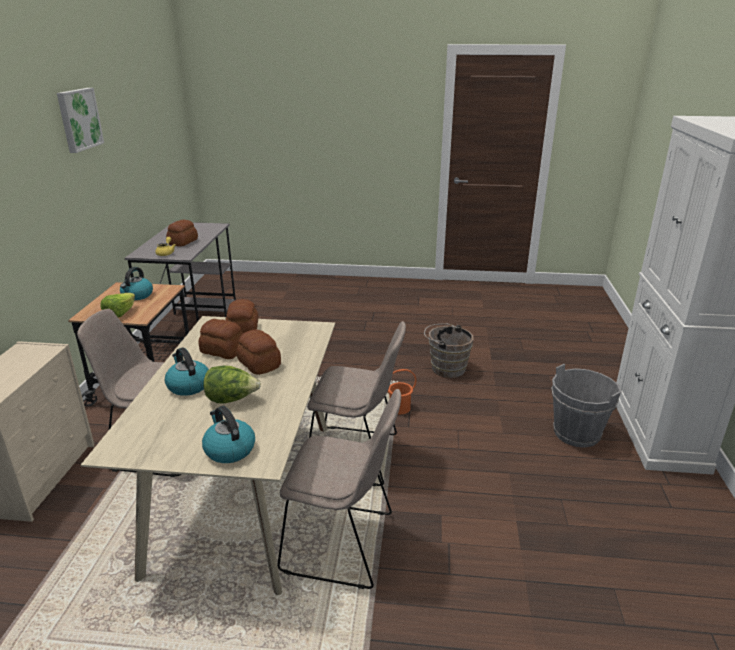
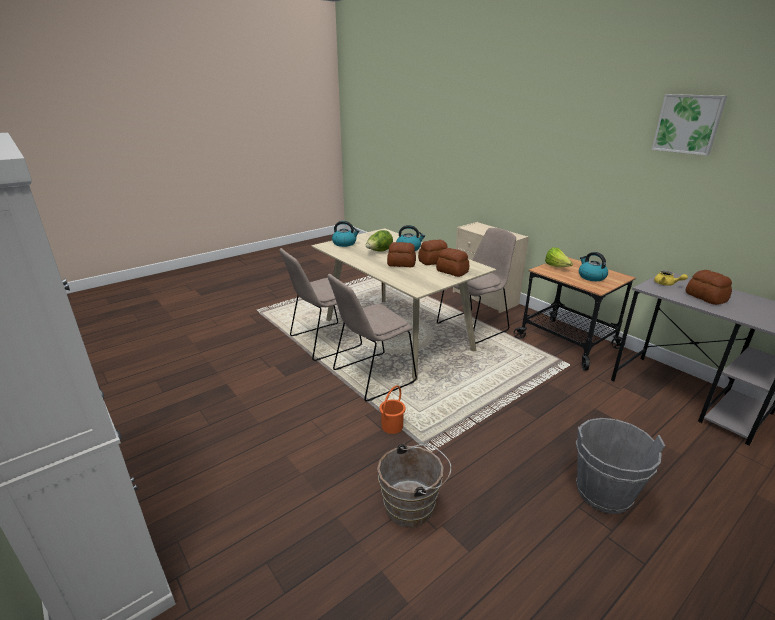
camera: 135 degrees right, 0 degrees up
grey bucket [551,364,622,448] -> grey bucket moved to [576,418,665,514]

